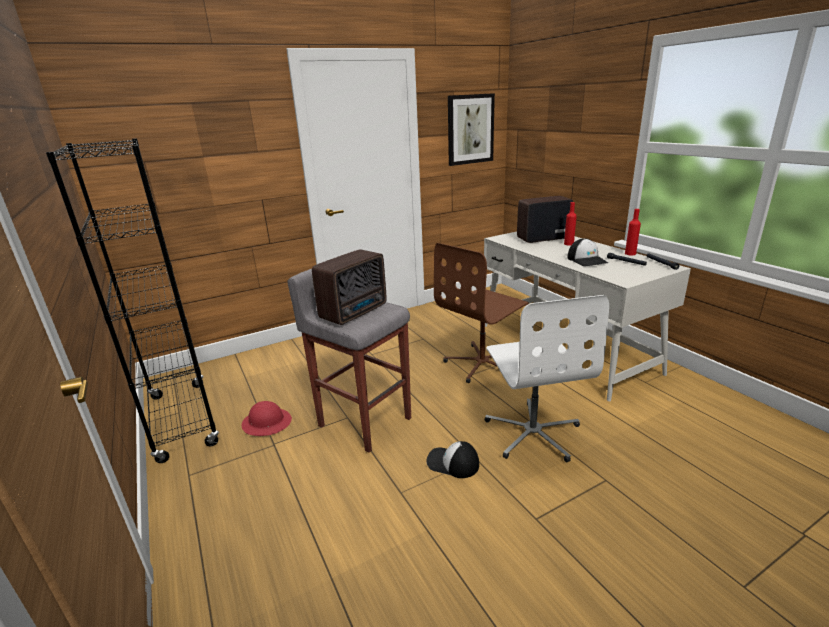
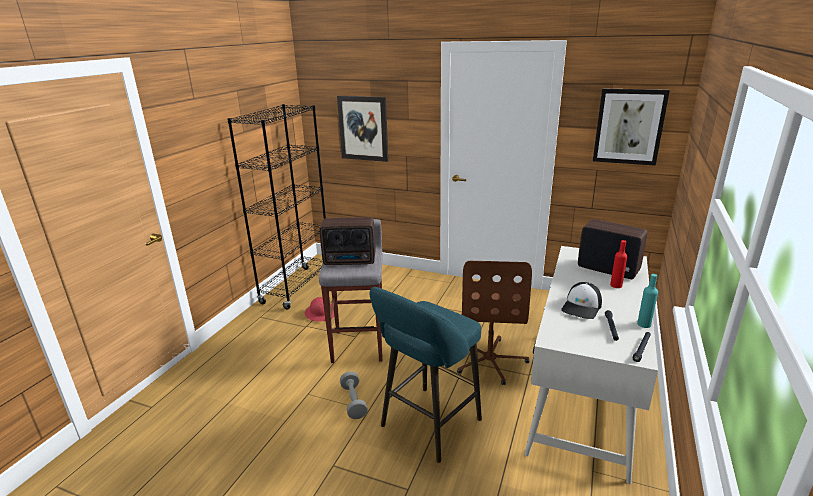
camera: 50 degrees right, 0 degrees up
cap [426,441,479,478] -> grey dumbbell [340,371,368,419]
brown office chair [434,243,529,383] -> brown office chair turned 90 degrees counterclockwise [457,261,532,385]
white office chair [485,295,609,462] -> turquoise stool [370,287,482,463]
red bottle [625,209,641,255] -> turquoise bottle [637,274,658,328]
none -> picture [337,96,388,162]

